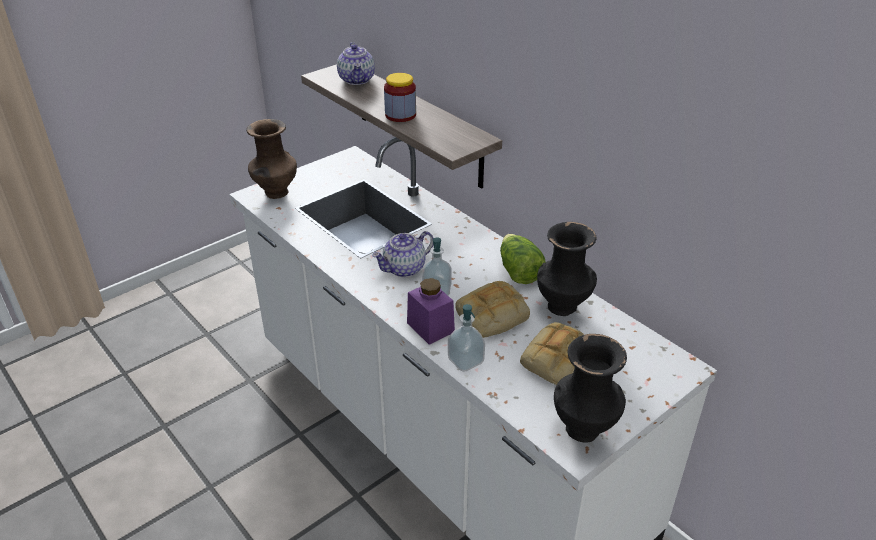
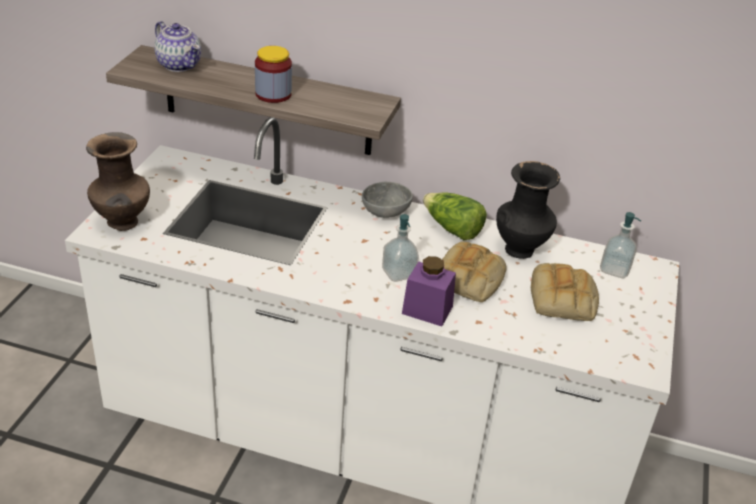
camera: 35 degrees left, 0 degrees up
teapot [372,231,434,277] -> none
soap dispenser [448,304,485,372] -> soap dispenser moved to [600,212,641,278]
black vase [554,334,627,442] -> none
none -> grey bowl [362,182,413,218]

